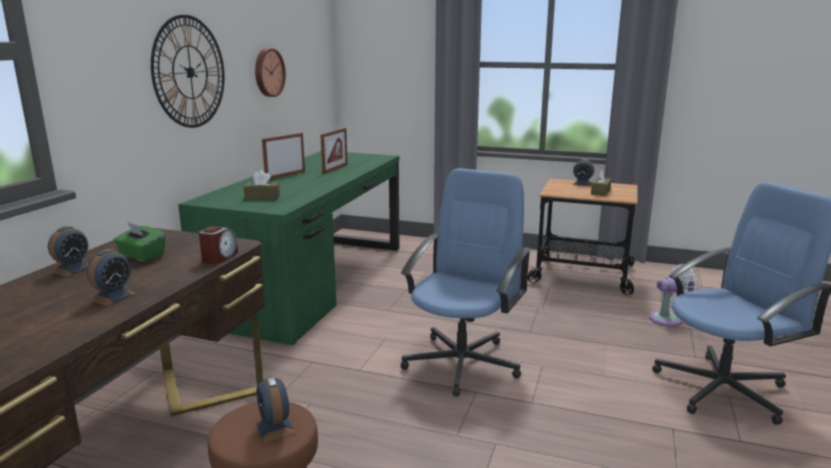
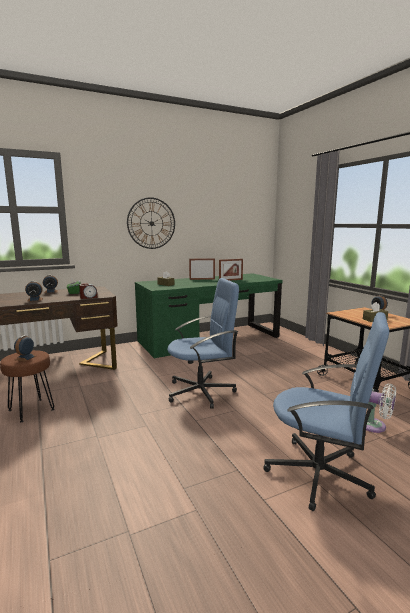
camera: 45 degrees right, 5 degrees down
wall clock [255,48,286,97] -> none

